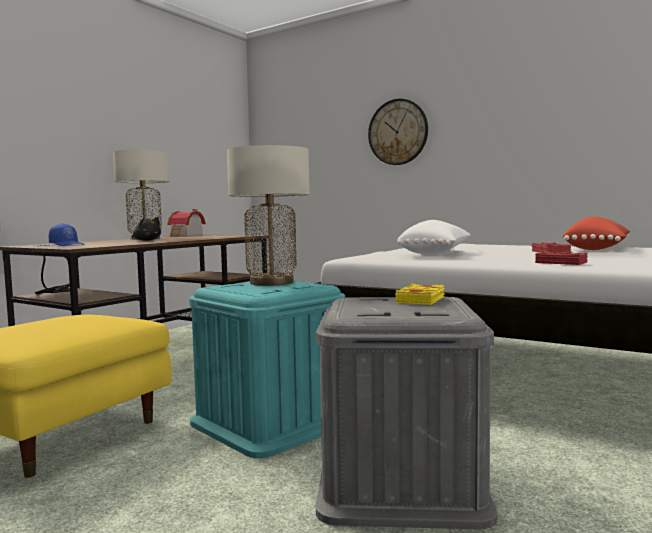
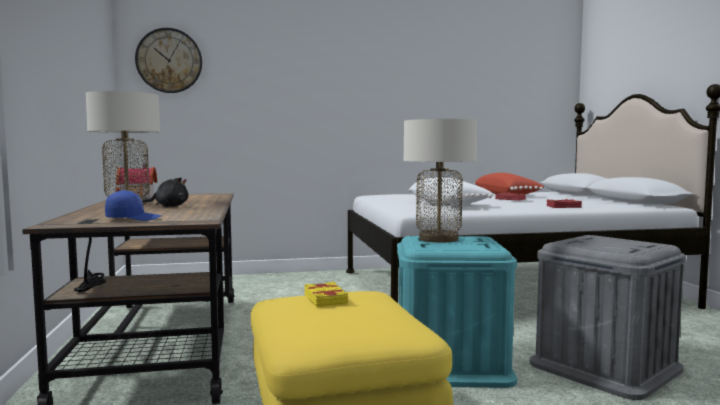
camera: 45 degrees left, 0 degrees up
wall clock [368,99,428,165] -> wall clock moved to [135,28,202,93]
yellow book [395,284,445,305] -> yellow book moved to [304,282,349,307]

